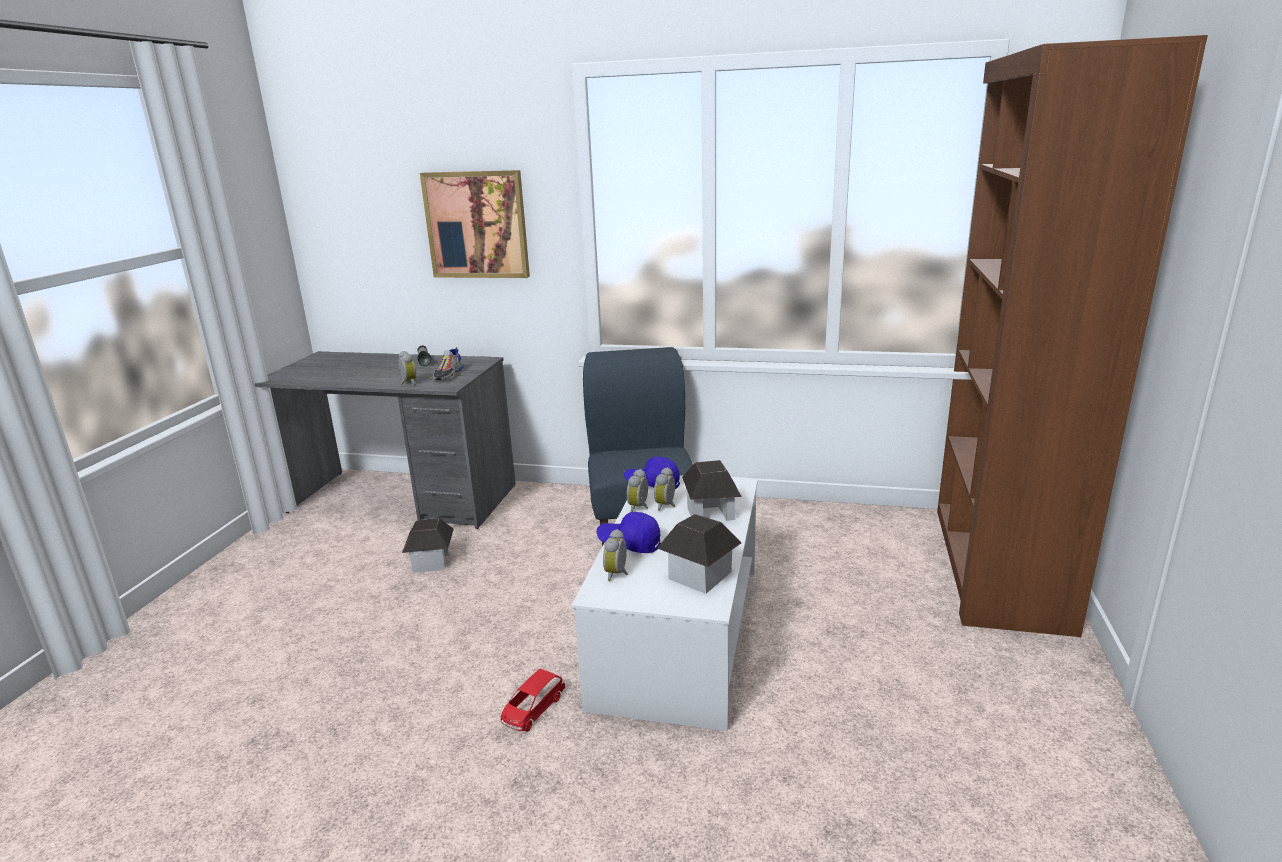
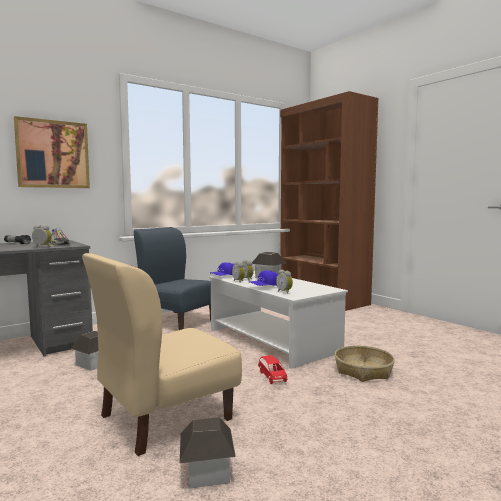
camera: 50 degrees left, 15 degrees down
toy house [657,514,741,594] -> toy house moved to [180,417,236,488]
none -> beige chair [82,253,242,456]
none -> basket [335,346,395,382]

